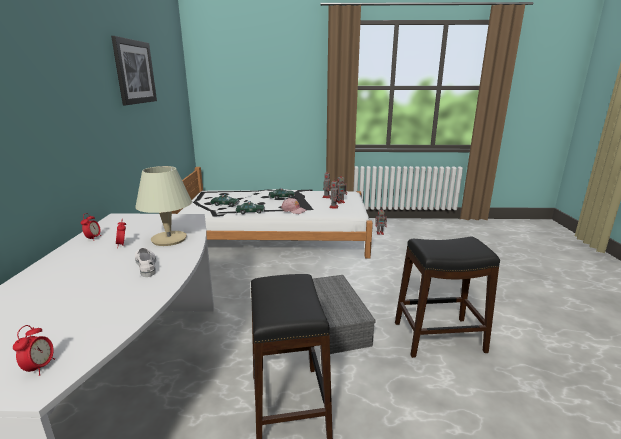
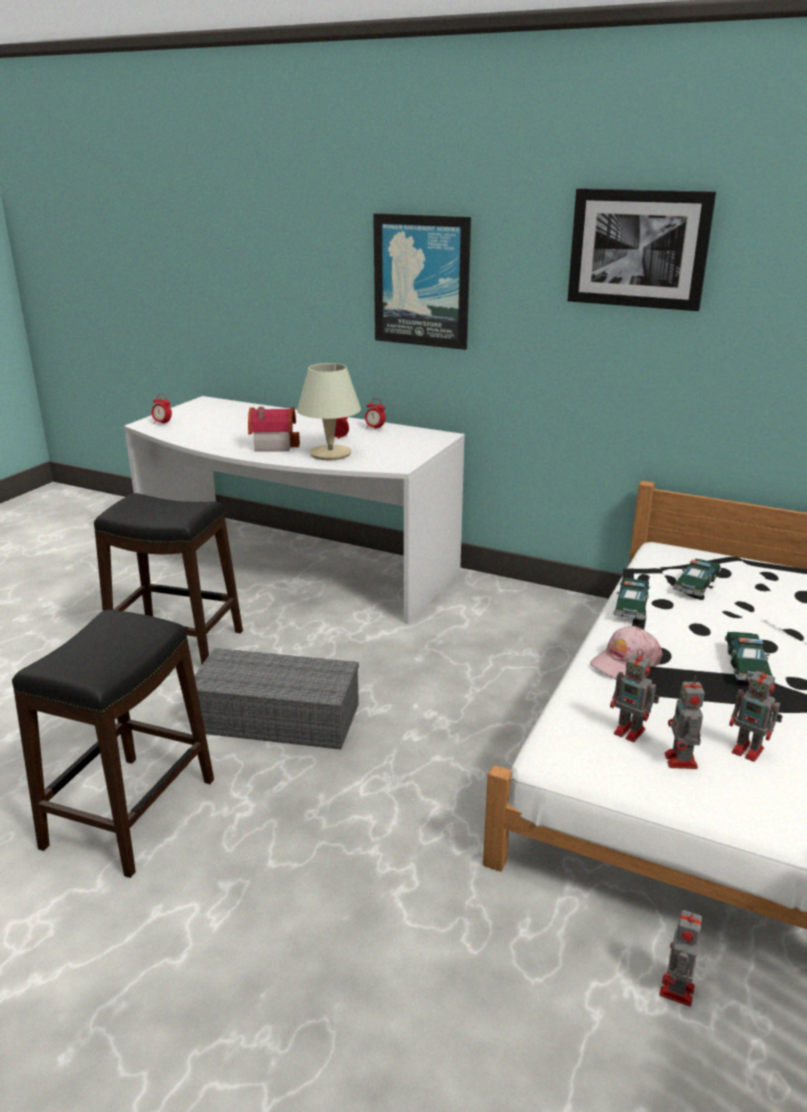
camera: 115 degrees right, 5 degrees up
white shoe [135,248,156,277] -> toy house [248,407,300,452]
none -> picture [373,213,471,350]

